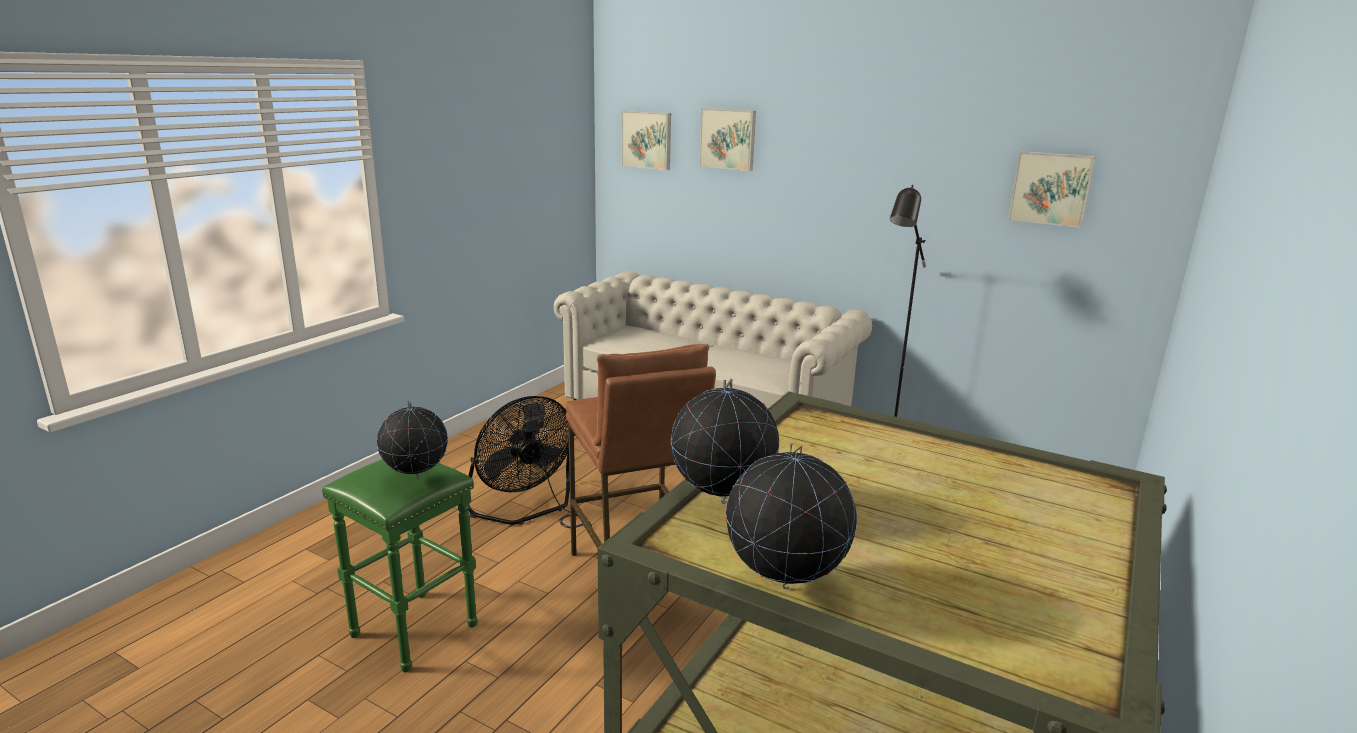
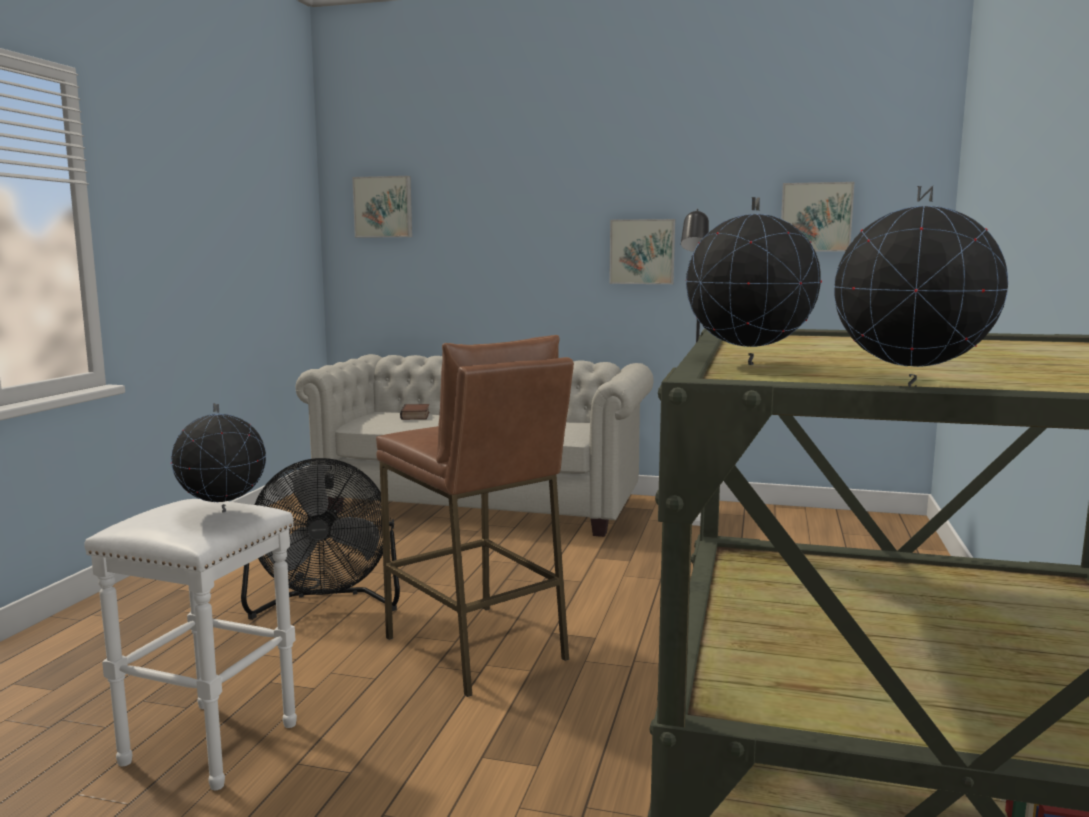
camera: 15 degrees left, 10 degrees down
green stool [322,459,477,672] -> white stool [84,499,297,790]
black fan [468,396,592,528] -> black fan turned 135 degrees counterclockwise [241,458,400,620]
picture [699,108,756,171] -> picture moved to [609,219,675,284]
none -> book [400,404,429,420]

